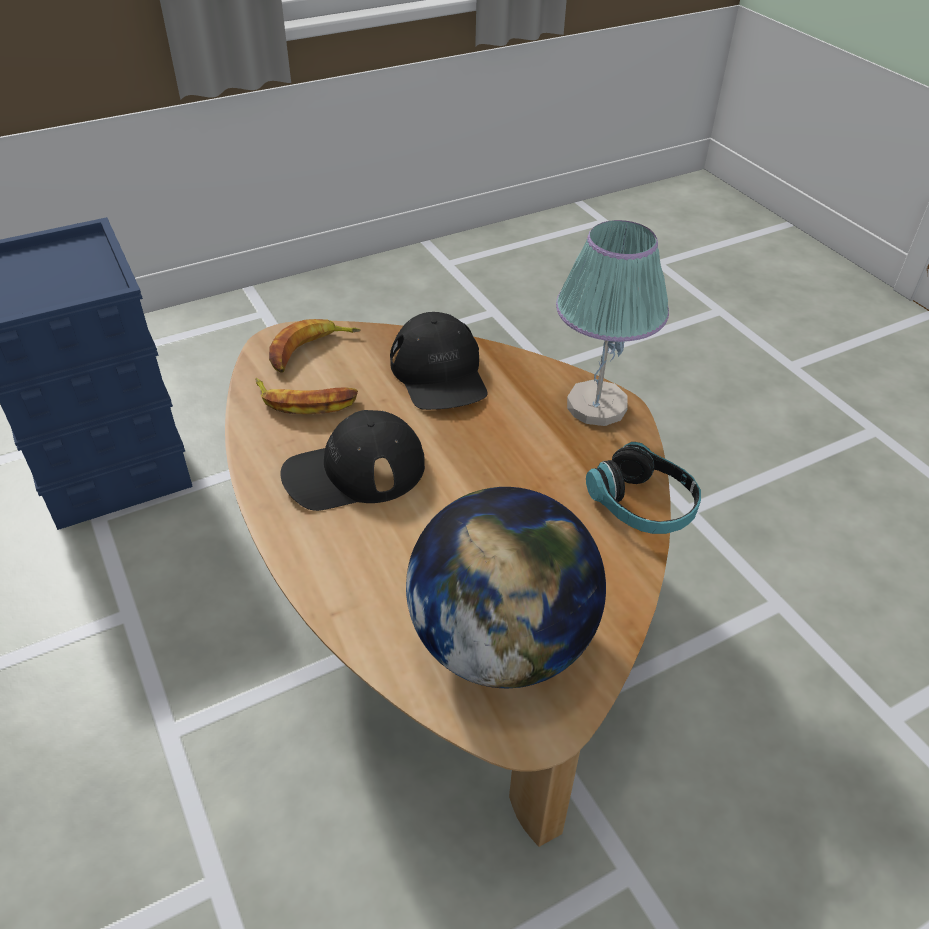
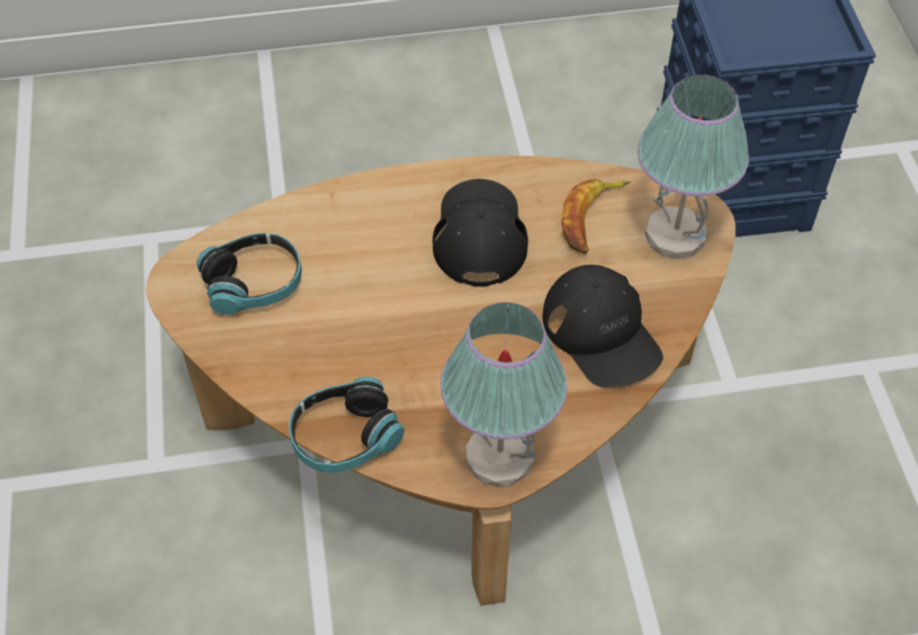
camera: 110 degrees right, 10 degrees up
banana [269,319,361,373] -> table lamp [637,75,749,259]
black cap [390,312,488,410] -> black cap turned 120 degrees counterclockwise [543,265,663,387]
globe [406,487,606,688] -> headphones [197,233,302,315]

